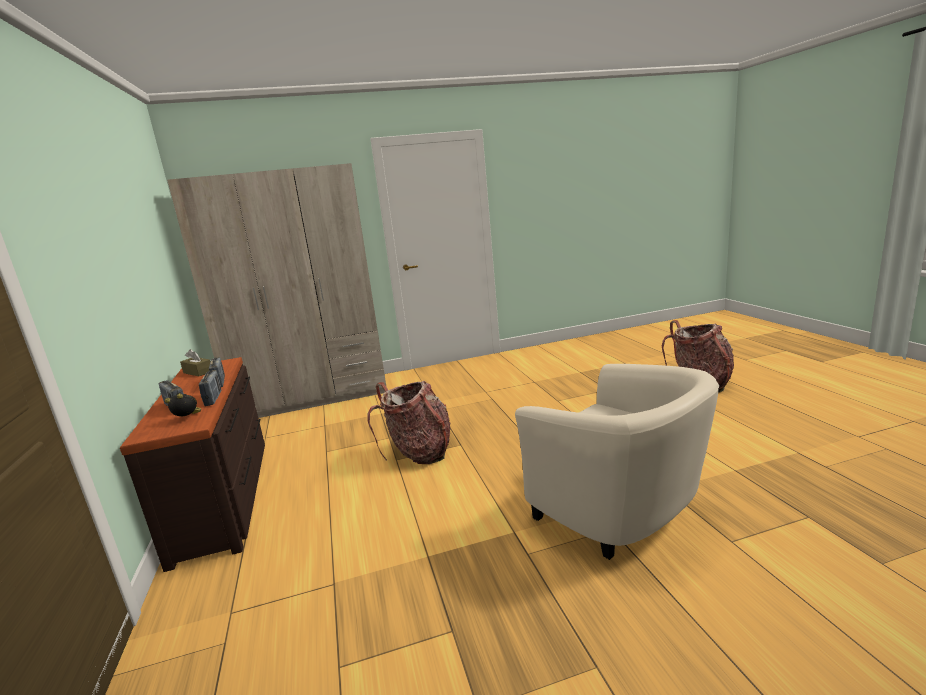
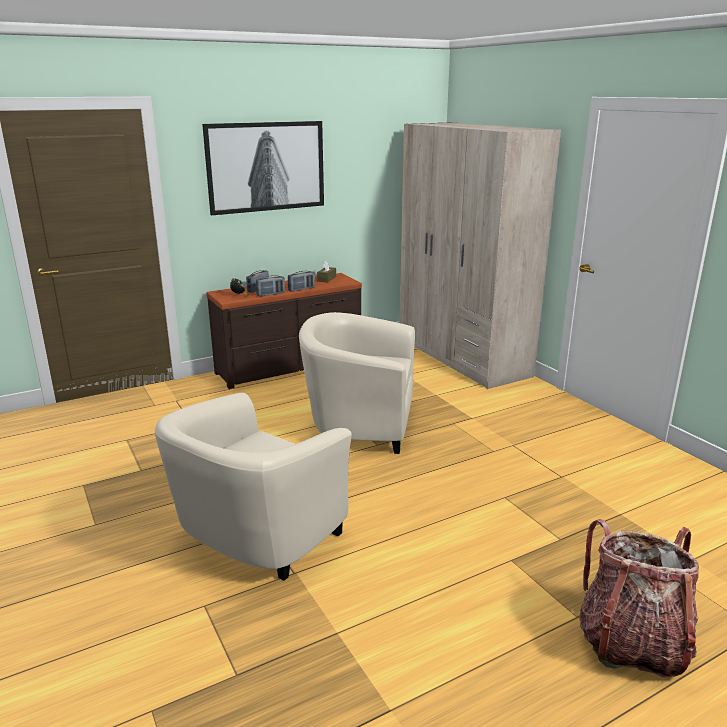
camera: 75 degrees right, 5 degrees up
backpack [367,381,451,464] -> beige armchair [299,312,415,454]
none -> picture [202,121,324,215]

